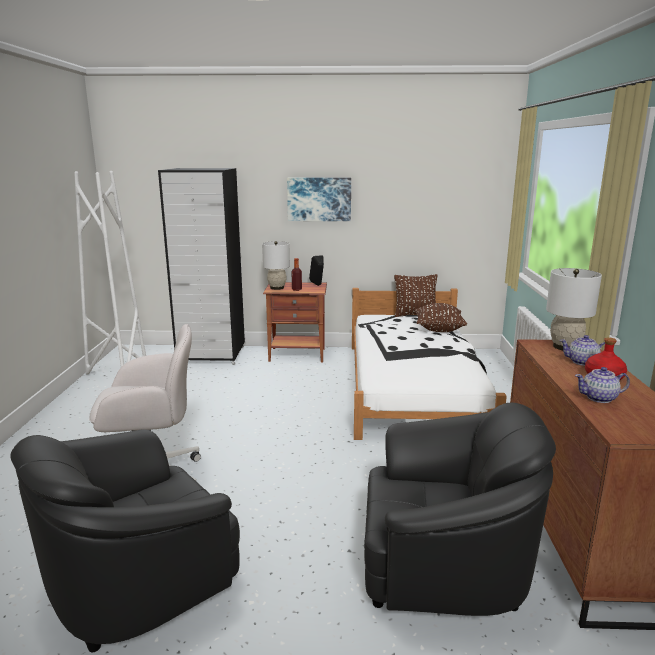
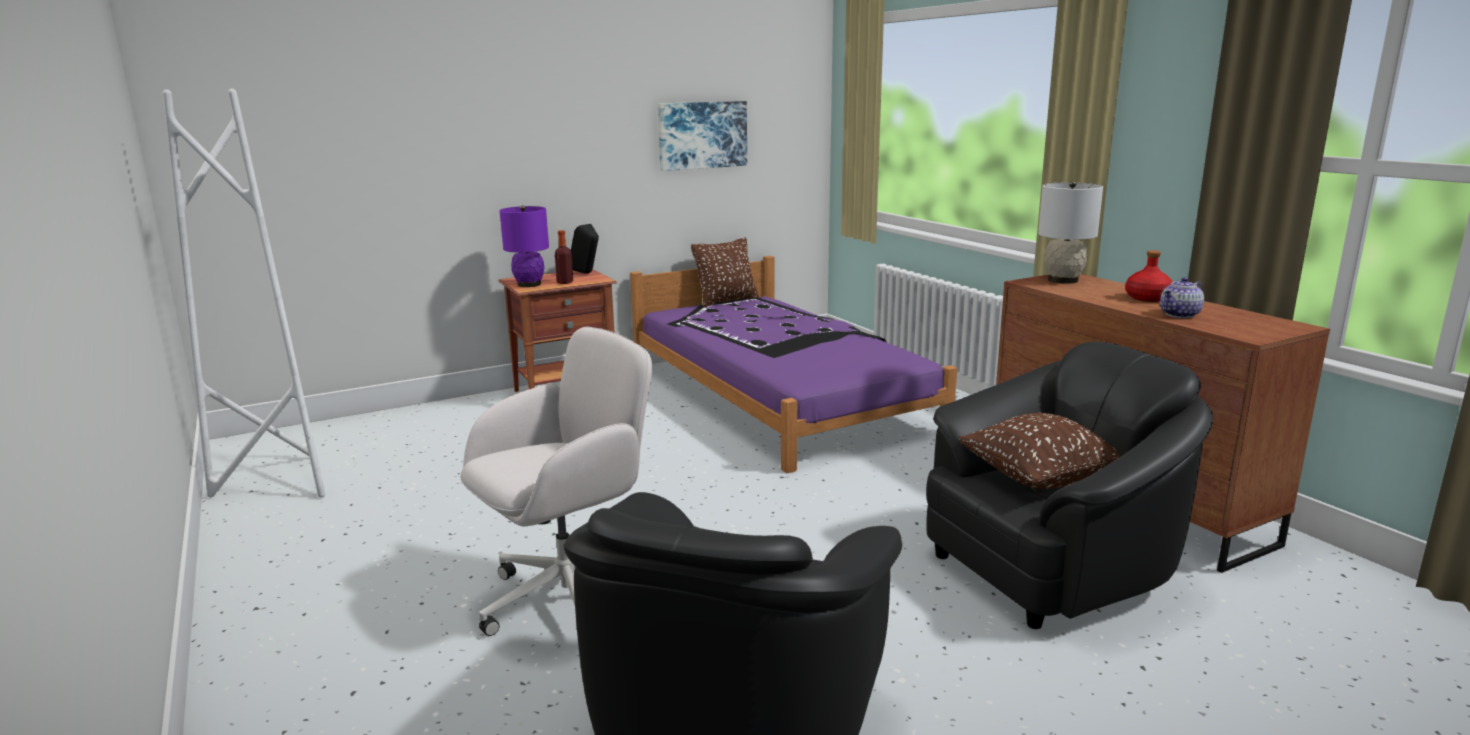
camera: 30 degrees left, 0 degrees up
wardrobe [158,168,245,365] -> none
white table lamp [262,241,290,290] -> purple table lamp [500,205,549,287]
picture [287,177,351,221] -> picture moved to [658,101,747,171]
white bed [352,288,507,440] -> purple bed [630,256,957,474]
brown pillow [415,303,467,332] -> brown pillow moved to [959,413,1121,489]
teapot [560,335,605,366] -> none

